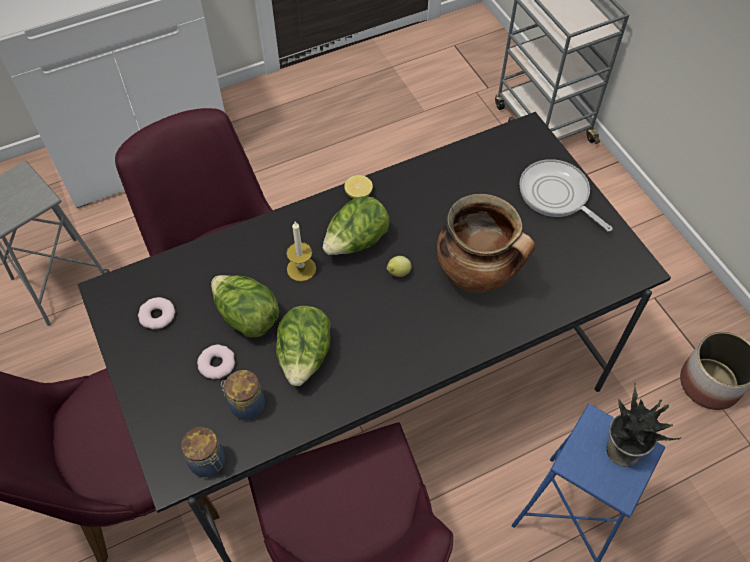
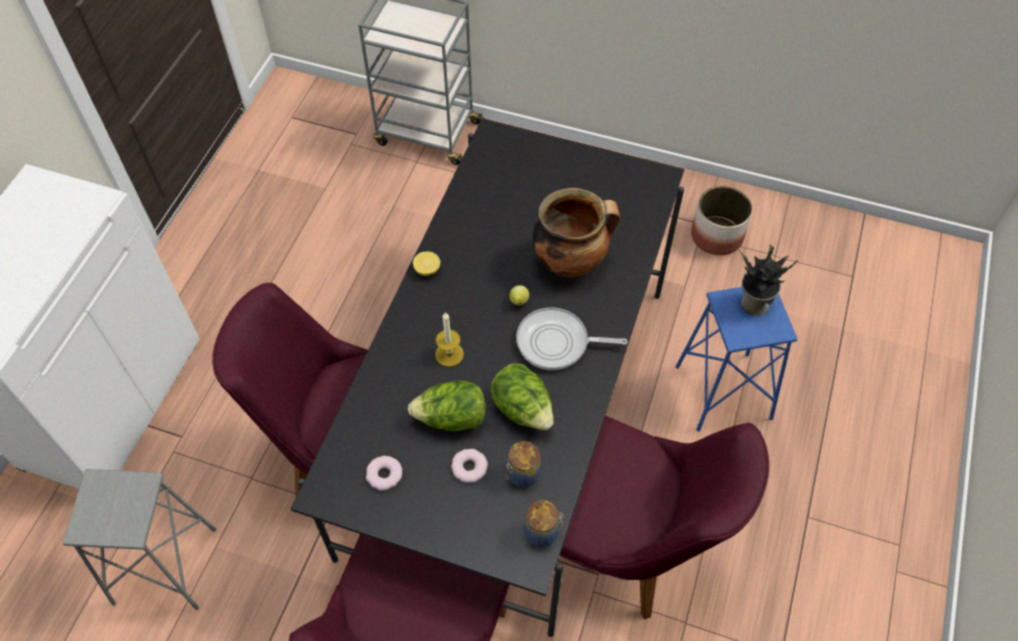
camera: 45 degrees left, 0 degrees up
lettuce [323,196,390,255] -> none
frying pan [519,159,612,232] -> frying pan moved to [516,307,628,370]

